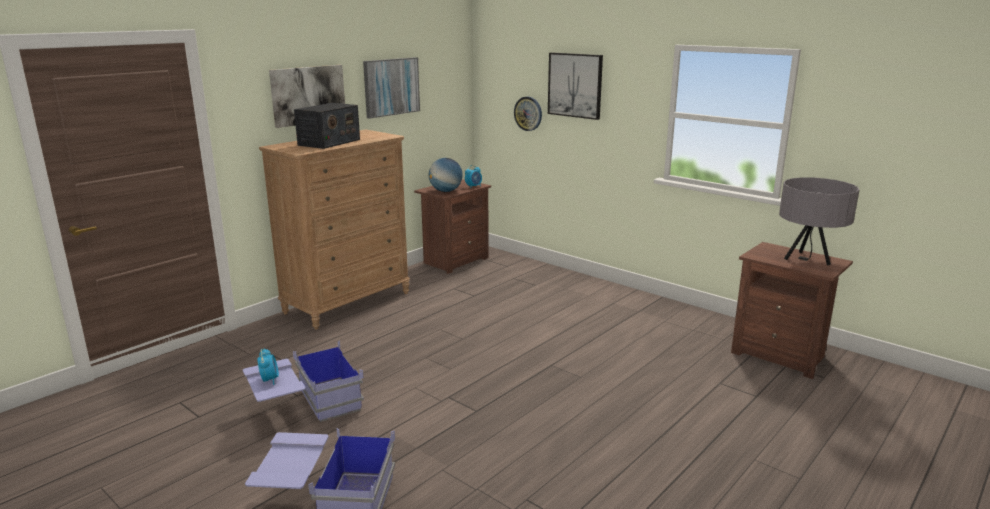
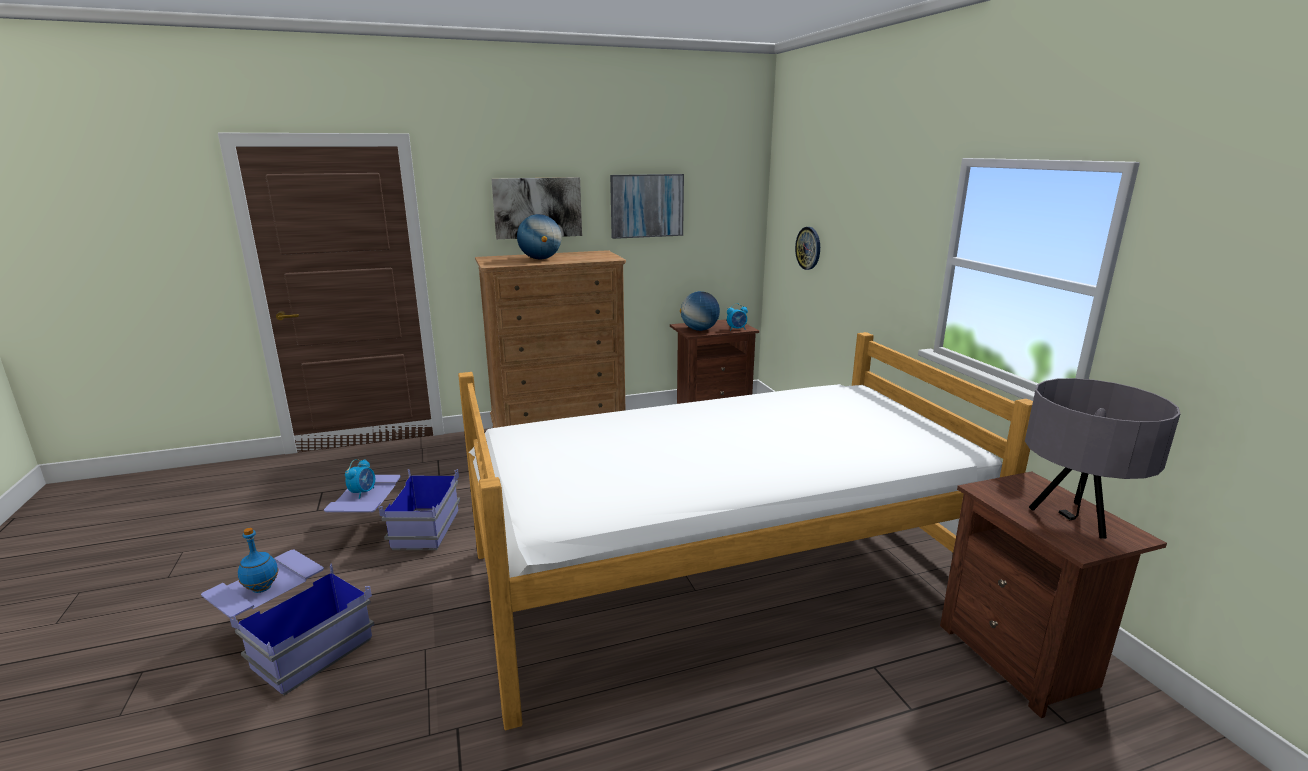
camera: 30 degrees right, 0 degrees up
radio [294,103,360,149] -> globe [517,214,562,260]
picture [548,53,603,120] -> none
none -> blue bottle [238,528,279,593]
none -> bed [458,332,1033,730]

